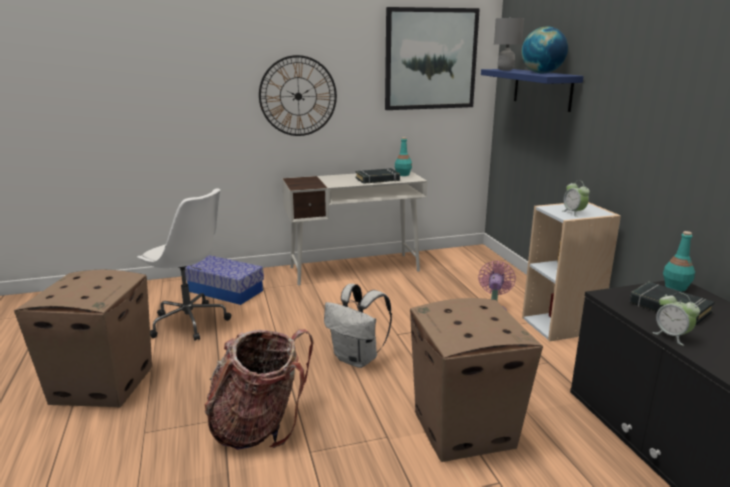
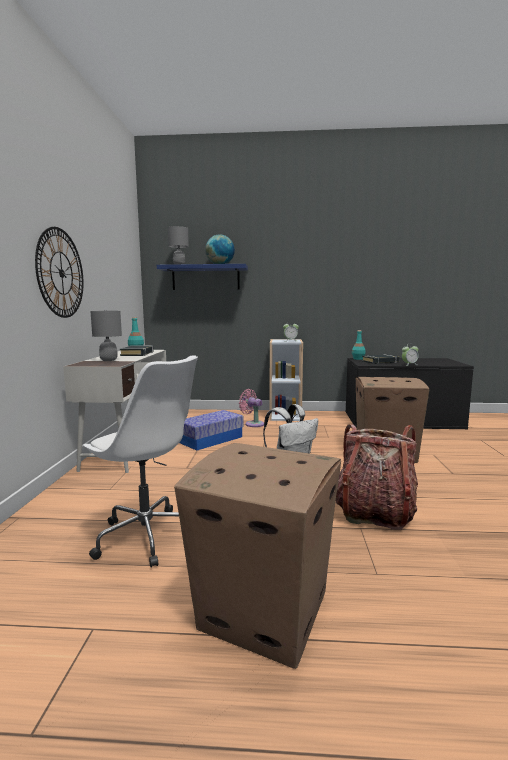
camera: 70 degrees left, 10 degrees down
white office chair [137,188,231,341] -> white office chair turned 75 degrees clockwise [83,355,198,567]
storage box [185,255,264,305] -> storage box moved to [179,410,244,451]
picture [385,7,480,110] -> none
none -> grey table lamp [90,310,122,361]

